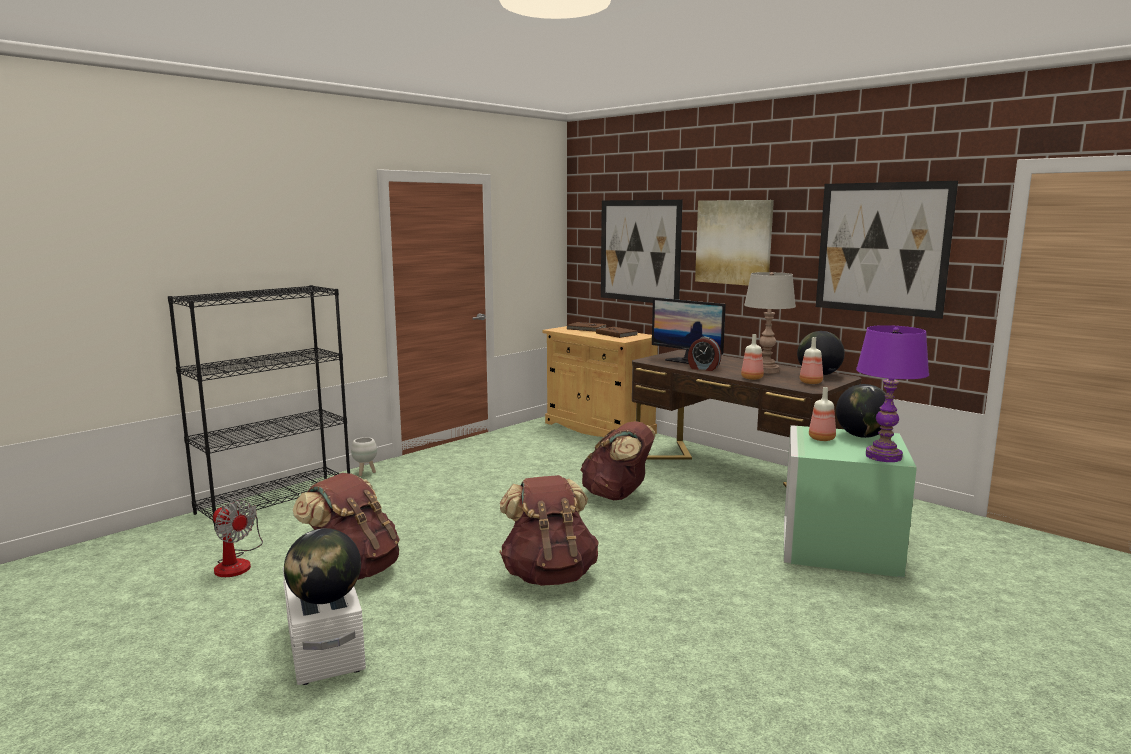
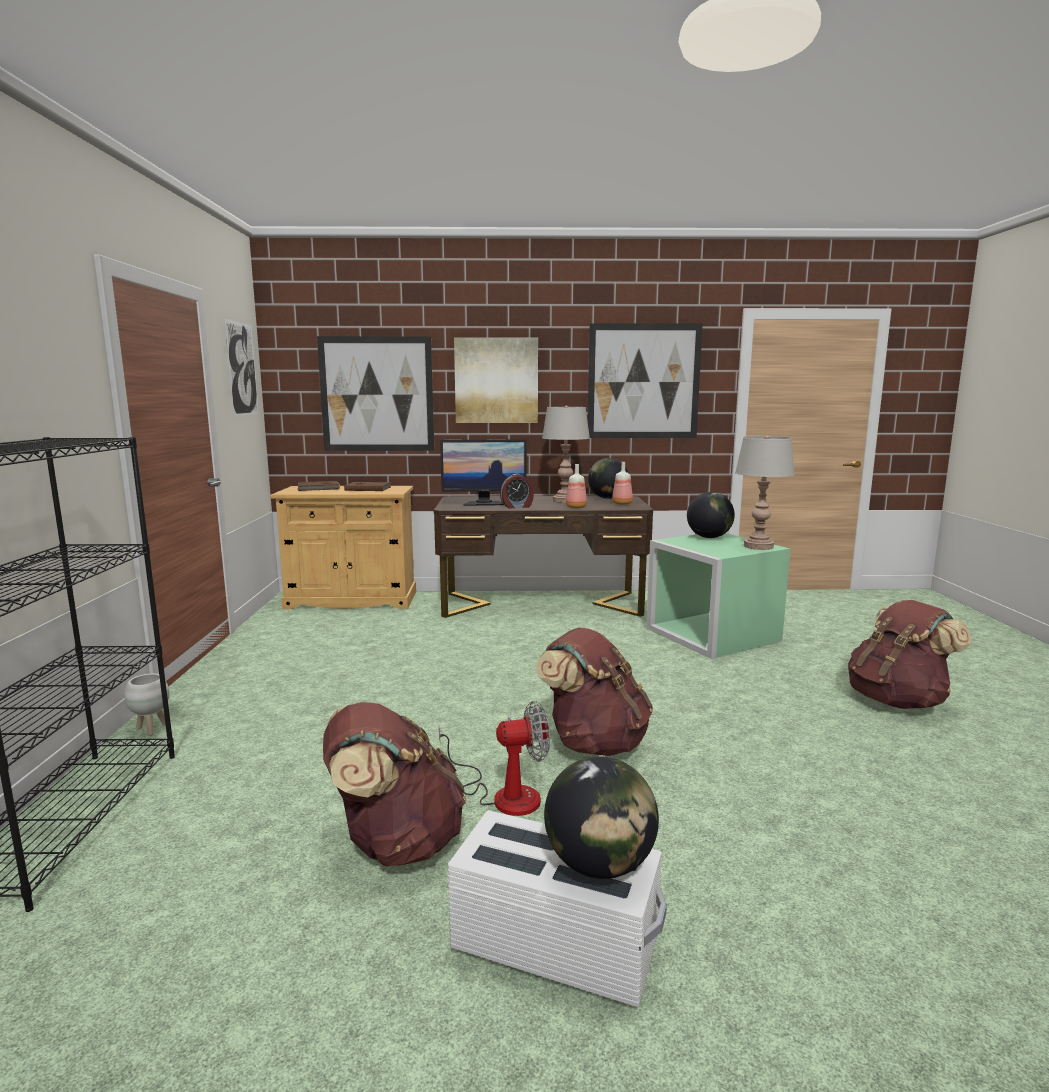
camera: 45 degrees left, 0 degrees up
fan [213,500,263,577] -> fan moved to [439,701,550,816]
brown backpack [580,421,656,500] -> brown backpack moved to [848,600,972,709]
bottle [809,387,836,441] -> none
purple table lamp [856,325,929,462] -> grey table lamp [735,436,795,550]
none -> picture [224,319,259,416]

